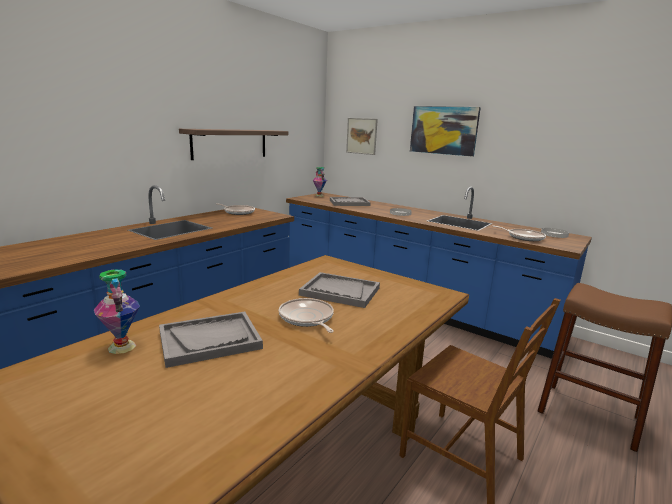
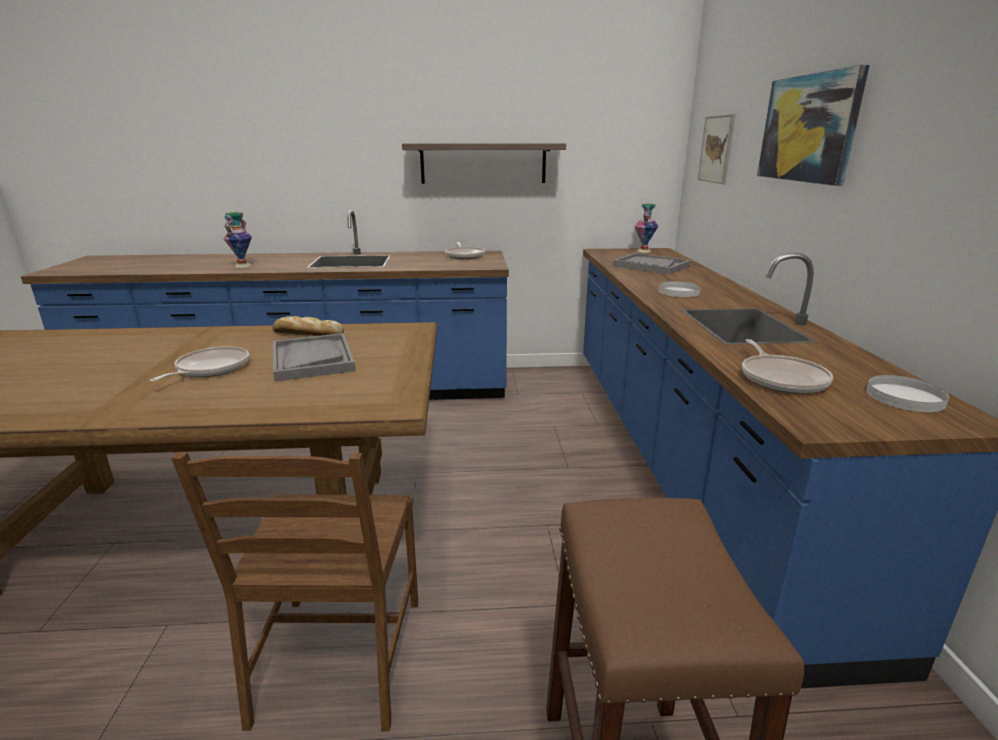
camera: 50 degrees right, 5 degrees up
vase [94,269,140,354] -> vase moved to [224,212,252,268]
grey tray [159,312,263,368] -> none
none -> bread [272,316,344,336]

